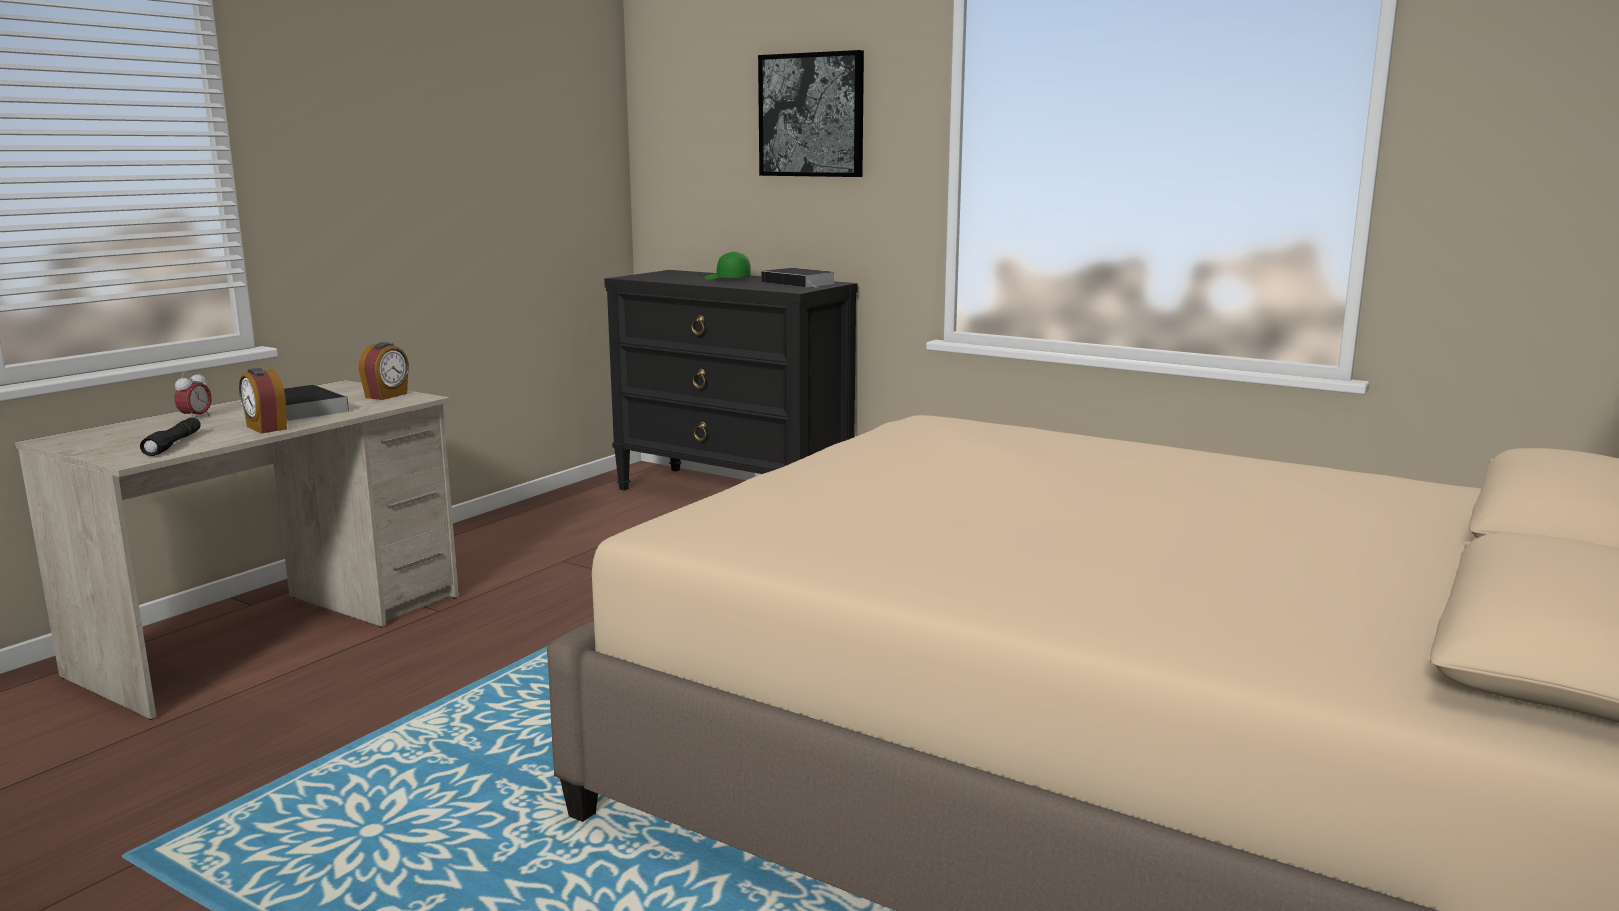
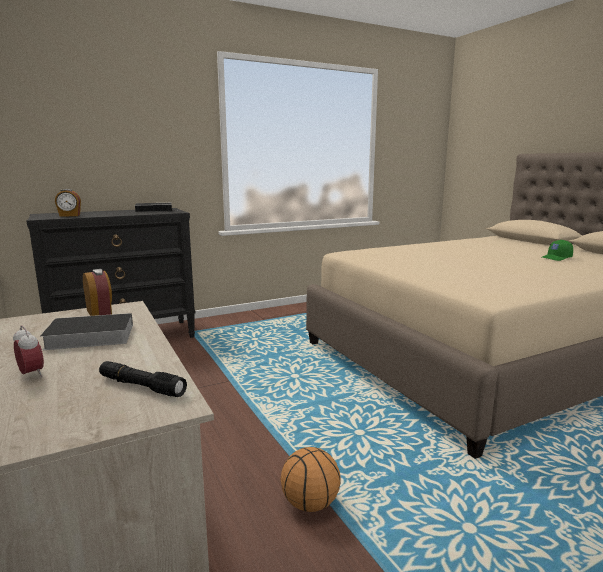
camera: 60 degrees left, 0 degrees up
alarm clock [239,368,287,433] -> alarm clock moved to [55,189,81,217]
green cap [705,251,751,280] -> green cap moved to [541,240,573,261]
picture [758,50,864,177] -> none
none -> basketball [281,447,341,512]

